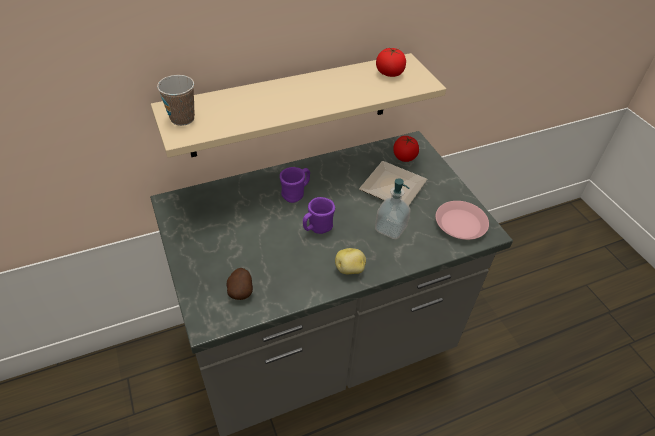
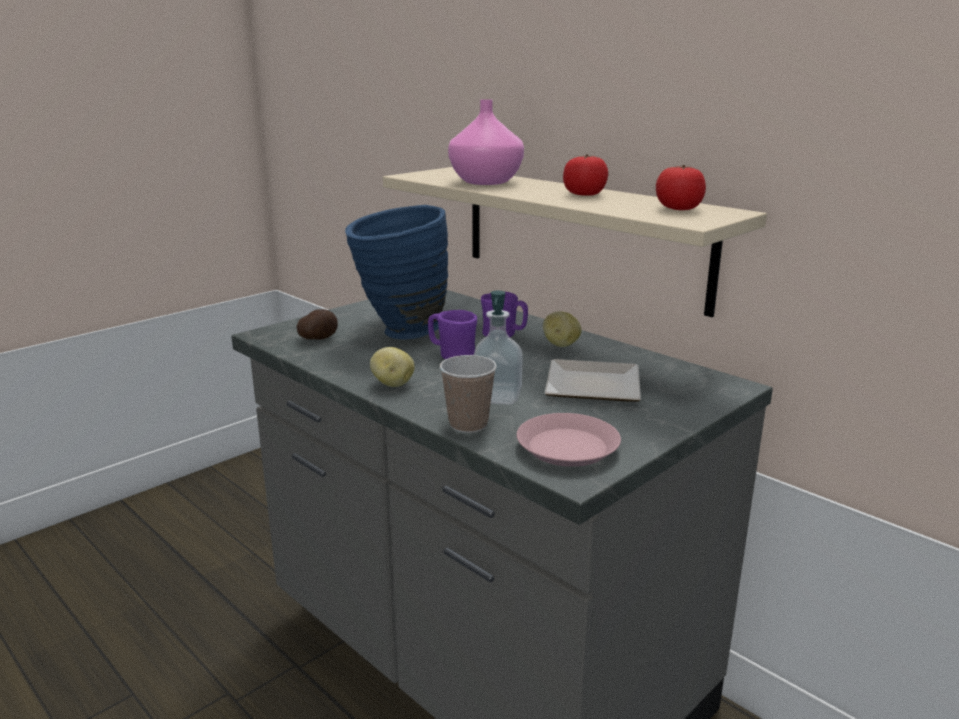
camera: 70 degrees right, 25 degrees down
cup [157,75,195,126] -> cup moved to [440,355,497,433]
tomato [393,136,419,162] -> tomato moved to [563,154,608,196]
none -> blue vase [345,205,448,339]
none -> pink vase [448,99,524,185]
none -> potato [543,311,581,347]

